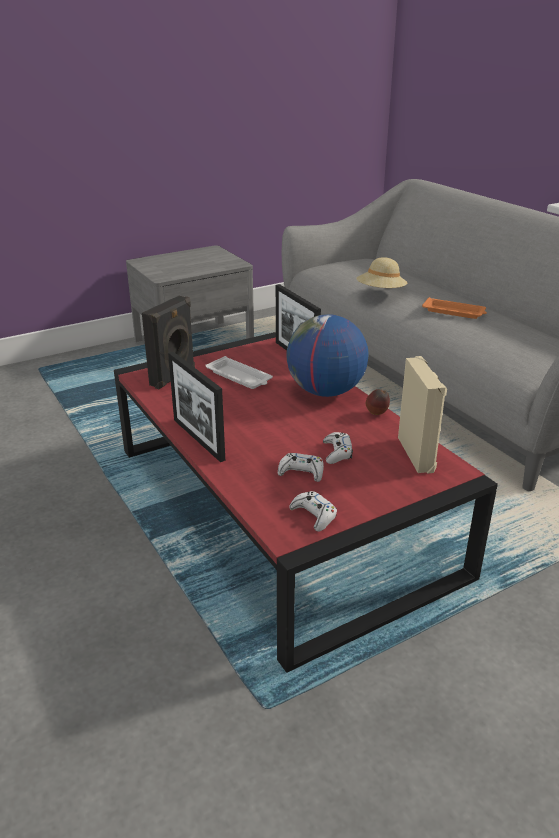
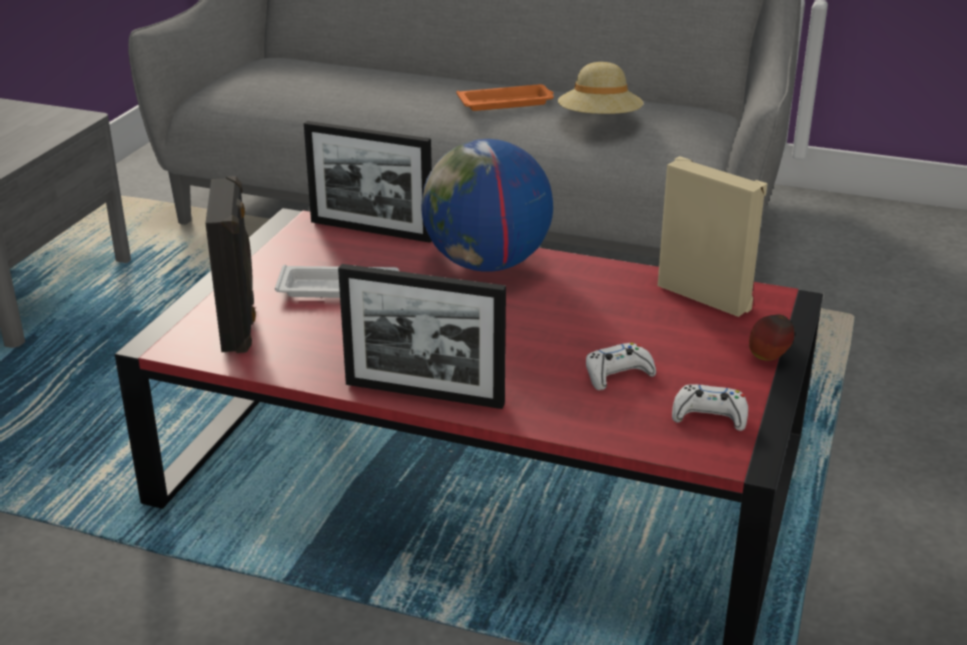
camera: 40 degrees left, 0 degrees up
white game controller [323,432,353,464] -> none
beige hat [356,257,407,288] -> beige hat moved to [558,62,643,114]
apple [366,389,390,415] -> apple moved to [749,314,794,361]

